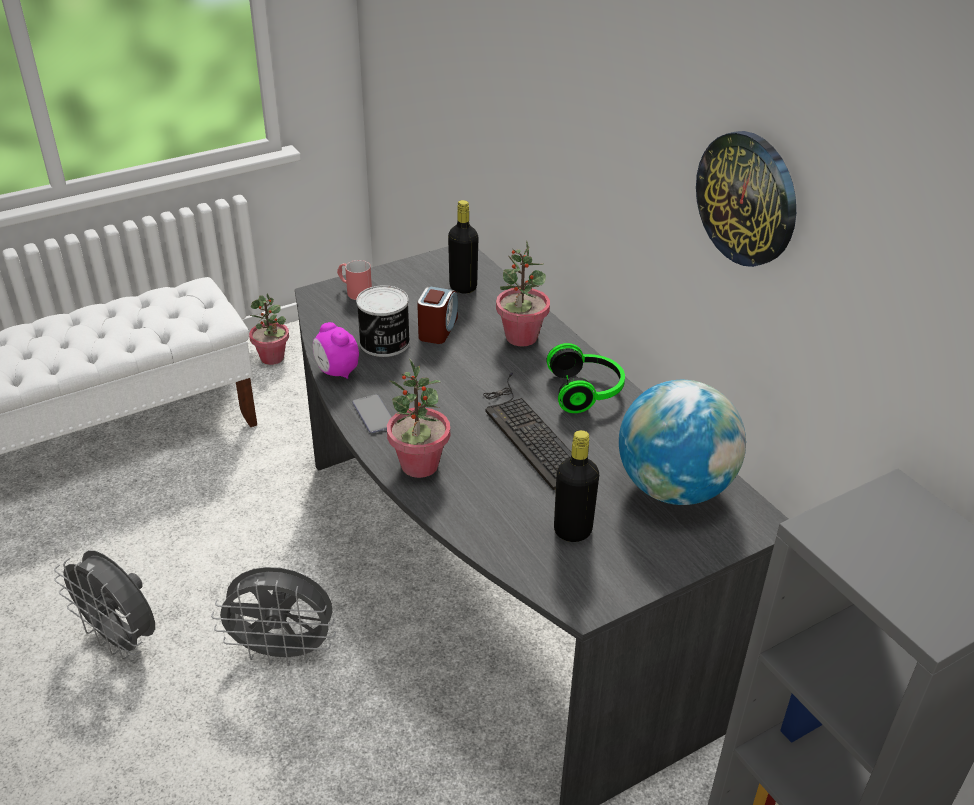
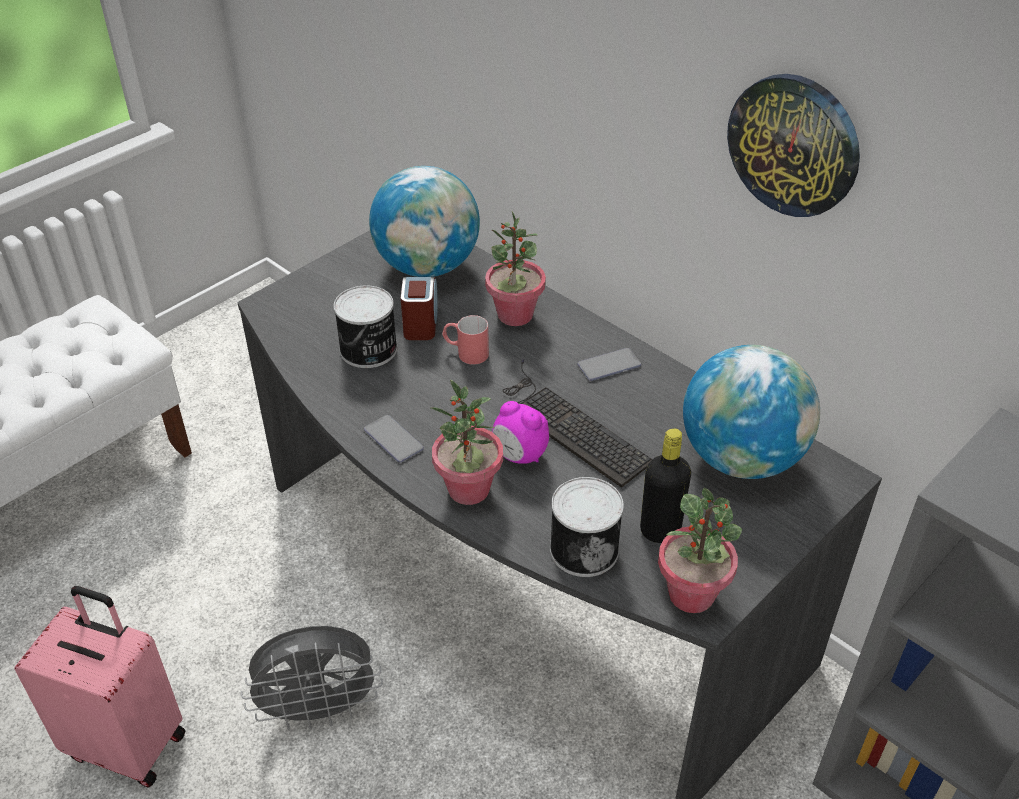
camera: 15 degrees left, 5 degrees up
grey fan [54,550,155,660] -> pink suitcase [14,586,185,787]
potted plant [249,293,289,365] -> potted plant moved to [658,488,742,613]
alarm clock [313,322,359,379] -> alarm clock moved to [492,401,549,464]
red mug [337,260,372,300] -> red mug moved to [442,315,489,365]
black bottle [448,200,479,293] -> globe [369,166,480,277]
headphones [547,343,625,413] -> phone [577,348,641,381]
none -> can [550,477,624,577]

